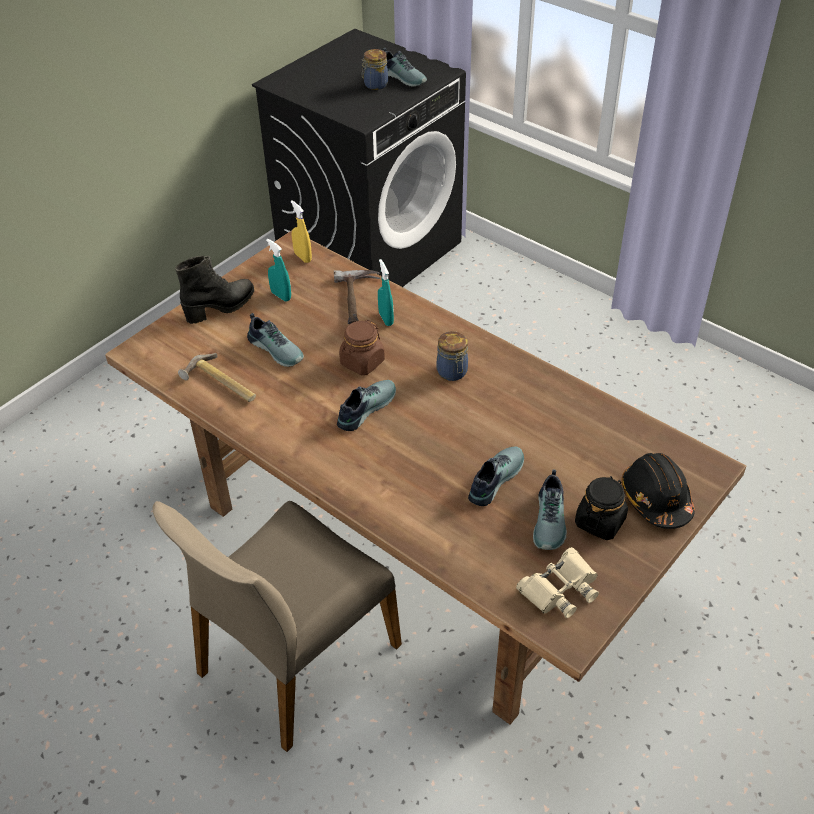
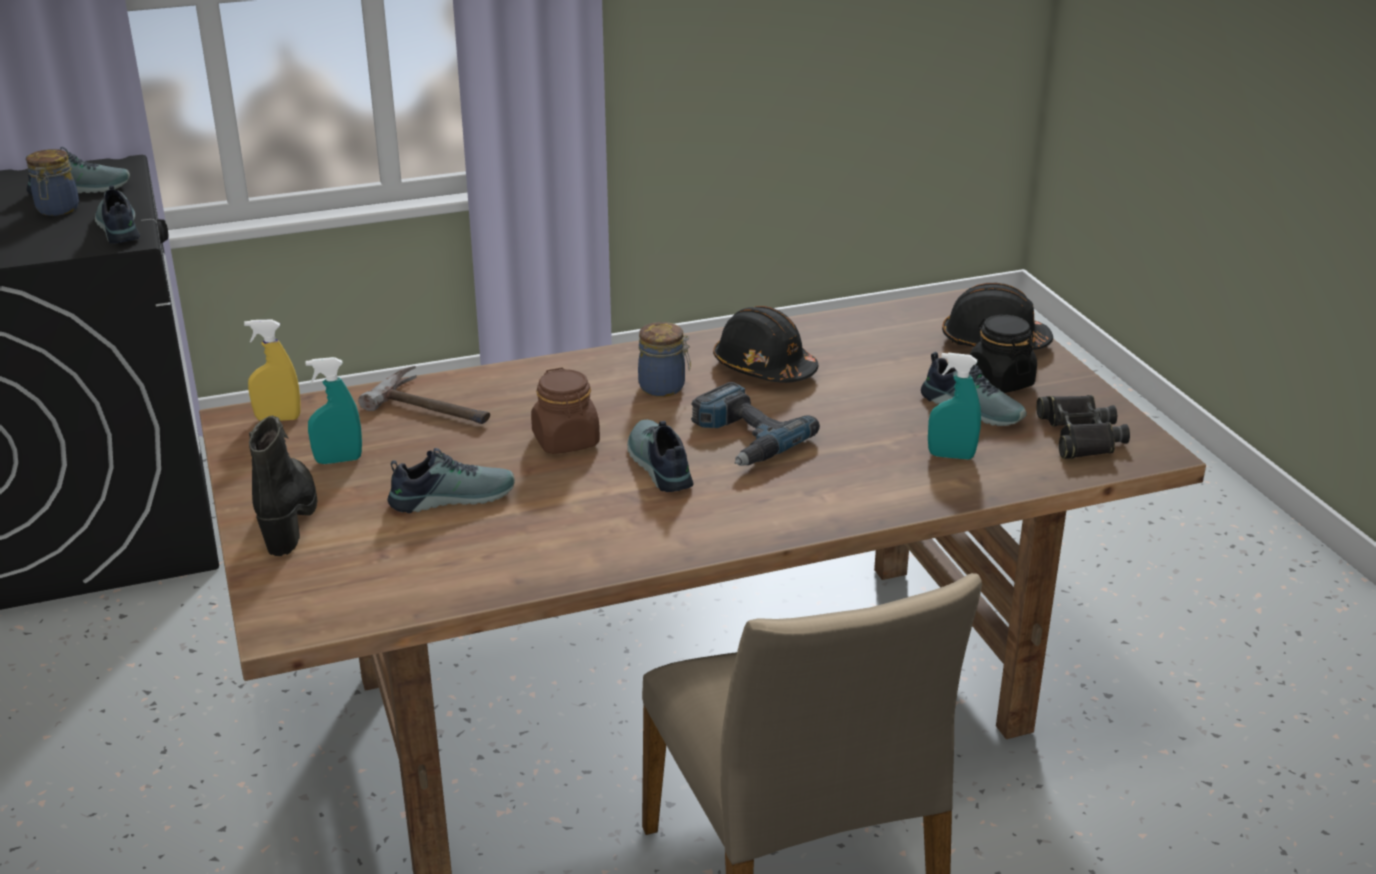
camera: 60 degrees left, 15 degrees down
hammer [178,353,256,402] -> none
turquoise spray bottle [378,259,394,326] -> turquoise spray bottle moved to [928,352,981,459]
shoe [468,446,524,506] -> shoe moved to [95,185,140,244]
beige binoculars [516,547,599,618] -> black binoculars [1036,395,1130,459]
none -> power drill [691,382,820,466]
none -> black hard hat [713,306,818,383]

